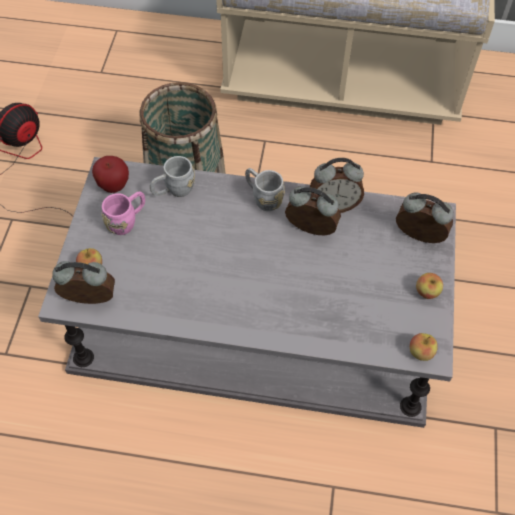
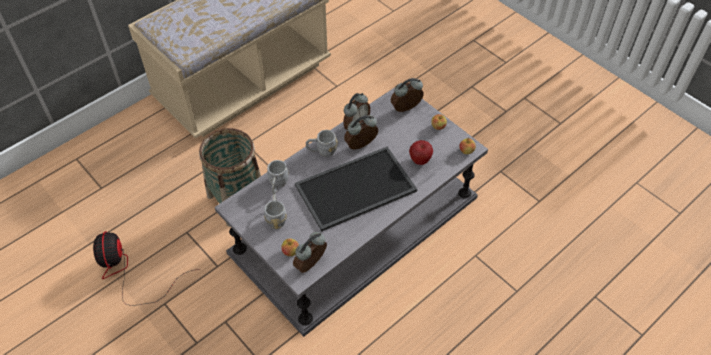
camera: 50 degrees left, 5 degrees down
apple [92,156,129,193] -> apple moved to [409,140,433,165]
pink mug [102,191,145,235] -> grey mug [264,194,287,229]
none -> tray [295,146,417,232]

